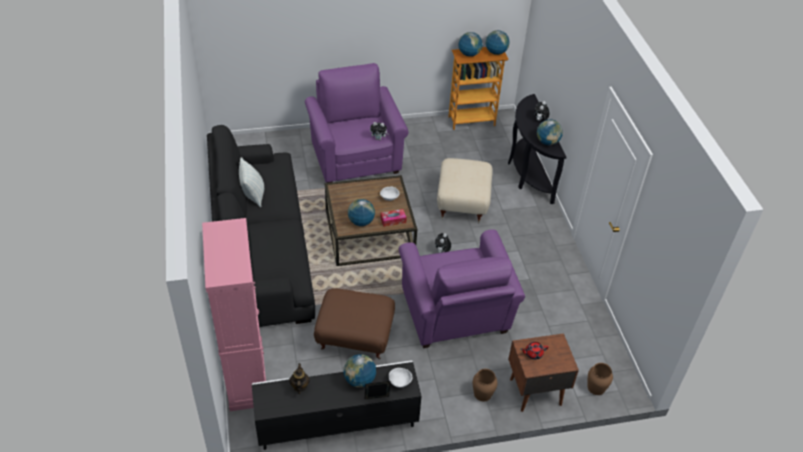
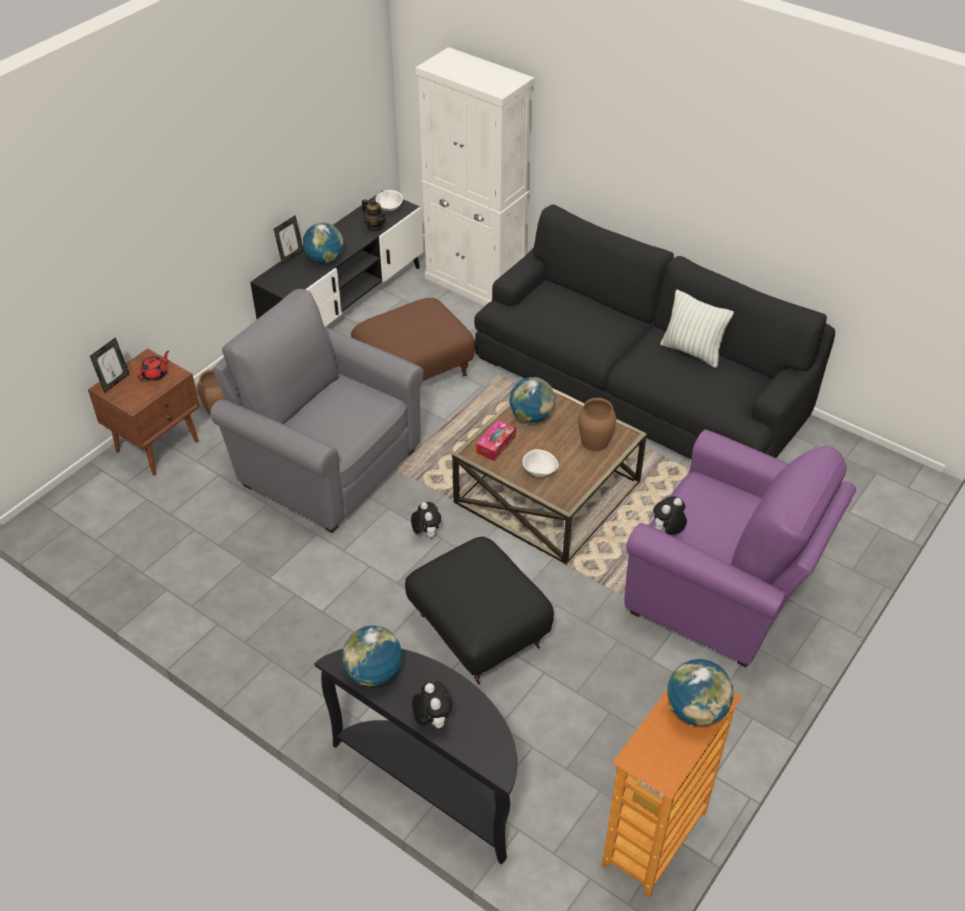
camera: 140 degrees right, 0 degrees up
pink cabinet [202,218,266,411] -> white cabinet [416,47,534,306]
white bowl [389,368,412,388] -> white bowl moved to [375,190,403,211]
purple armchair [399,229,525,348] -> grey armchair [210,289,424,533]
beige ottoman [437,158,493,223] -> black ottoman [405,536,554,684]
globe [486,30,510,55] -> none
brown vase [588,363,613,395] -> brown vase moved to [578,398,616,451]
none -> picture frame [90,337,129,393]

